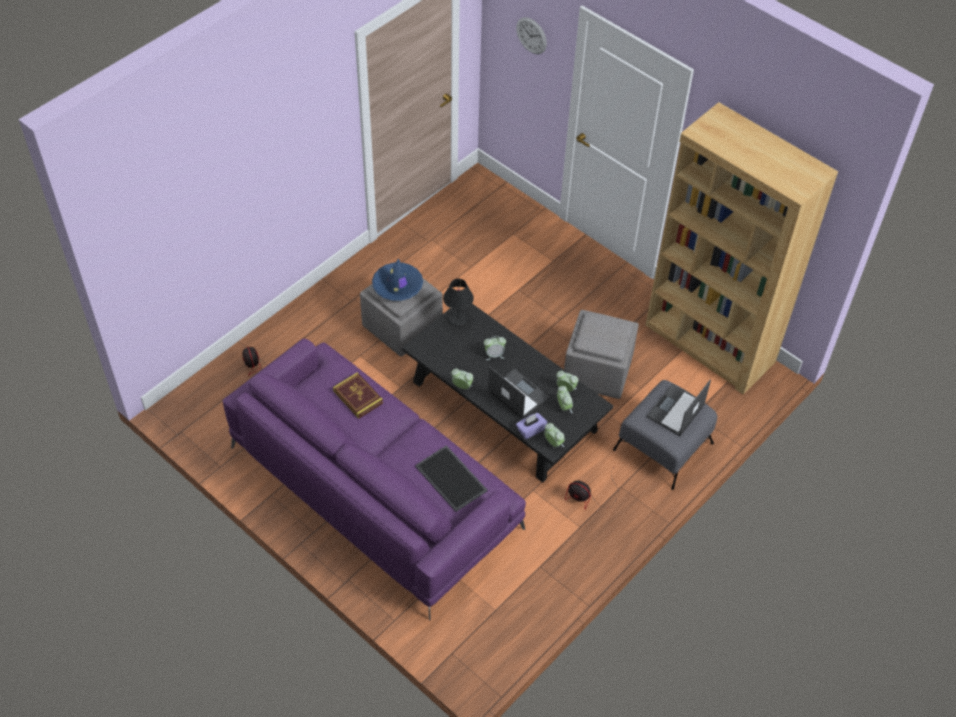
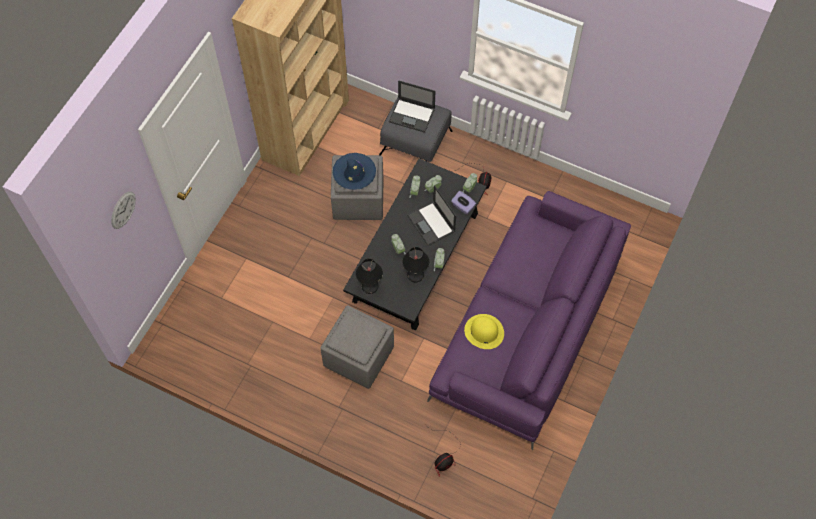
camera: 105 degrees left, 10 degrees up
book [333,372,383,419] -> yellow hat [464,314,504,349]
blue hat [372,258,423,301] -> blue hat moved to [333,153,376,190]
tray [415,445,487,512] -> none
laptop [488,366,549,419] -> laptop turned 60 degrees counterclockwise [407,185,456,246]
none -> black table lamp [403,247,429,282]

